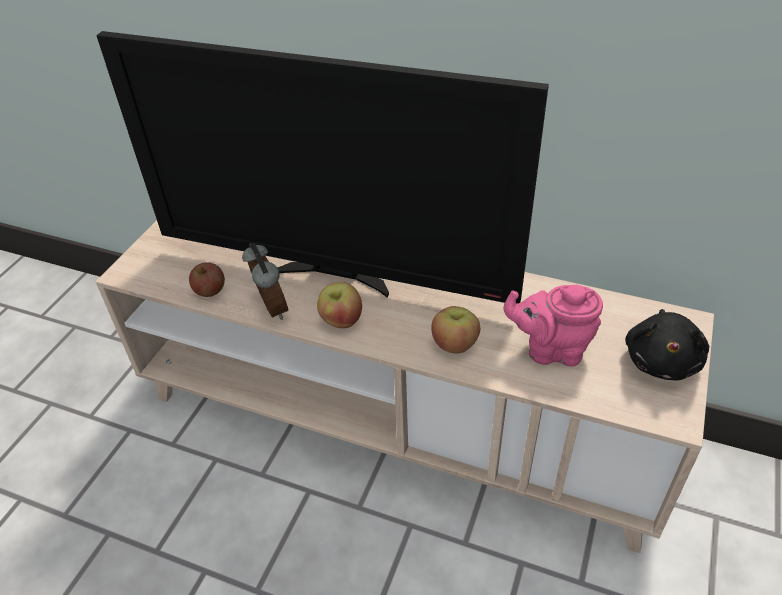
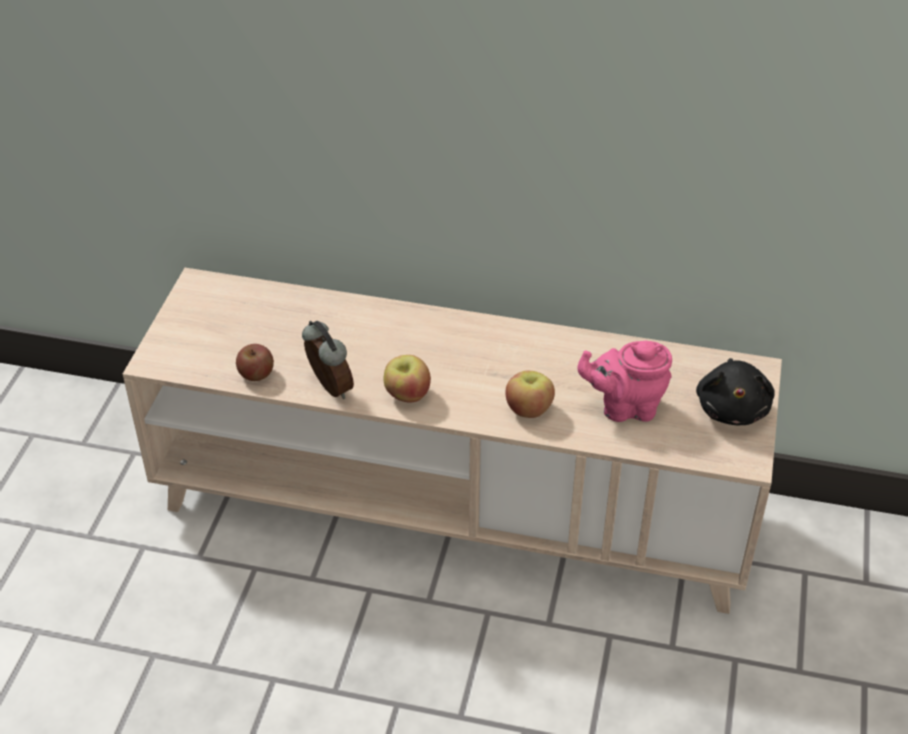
camera: 10 degrees left, 0 degrees up
television [96,31,549,304] -> none

